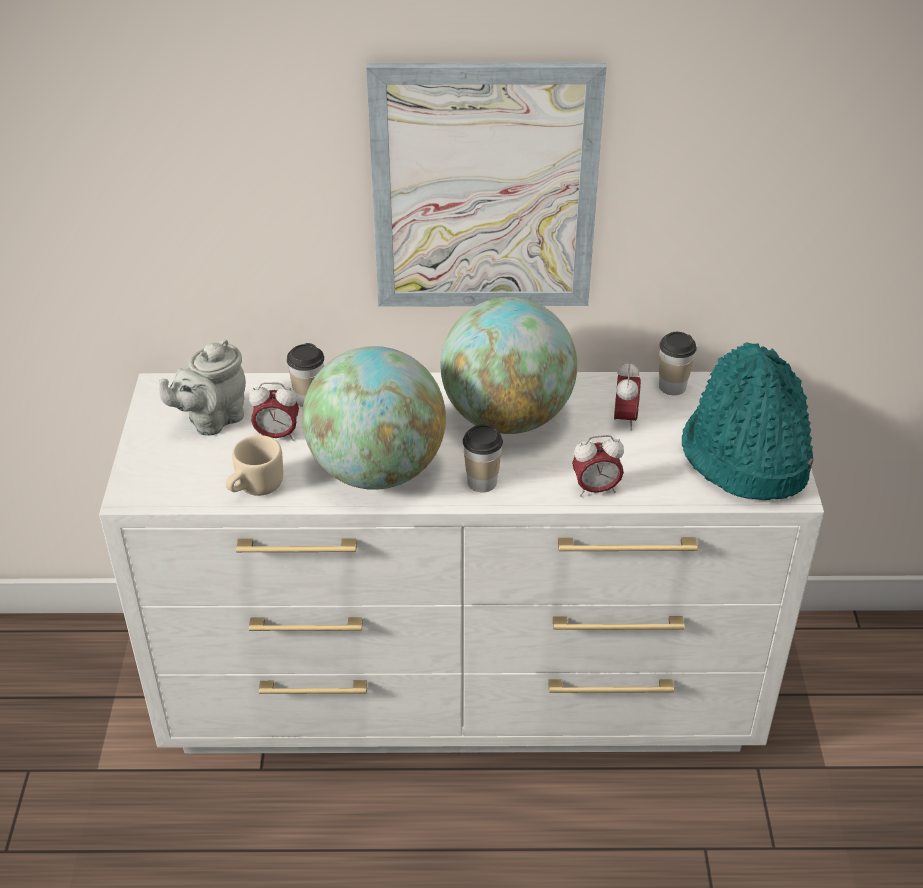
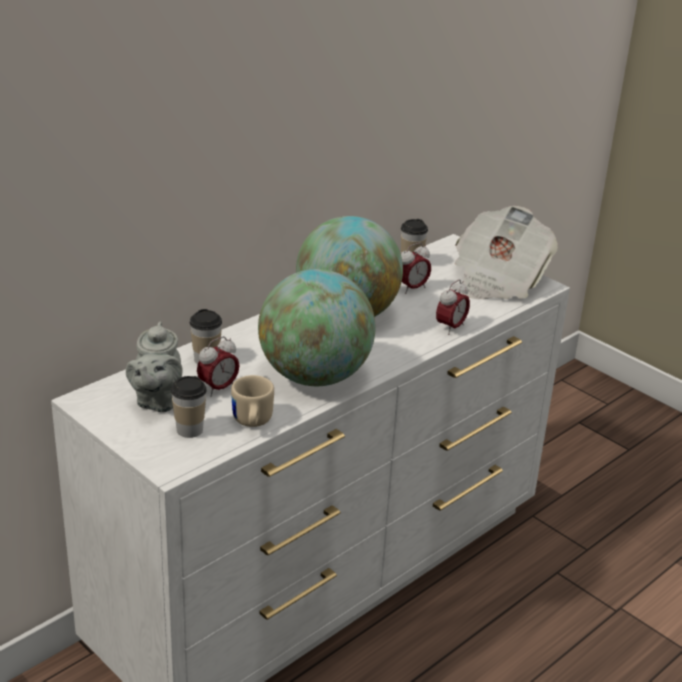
camera: 45 degrees left, 10 degrees down
picture [366,62,606,307] -> none
cup [463,425,503,493] -> cup moved to [171,376,207,438]
alarm clock [614,361,641,431] -> alarm clock turned 90 degrees clockwise [401,243,431,294]
turquoise hat [682,342,813,500] -> newspaper [455,206,558,299]

